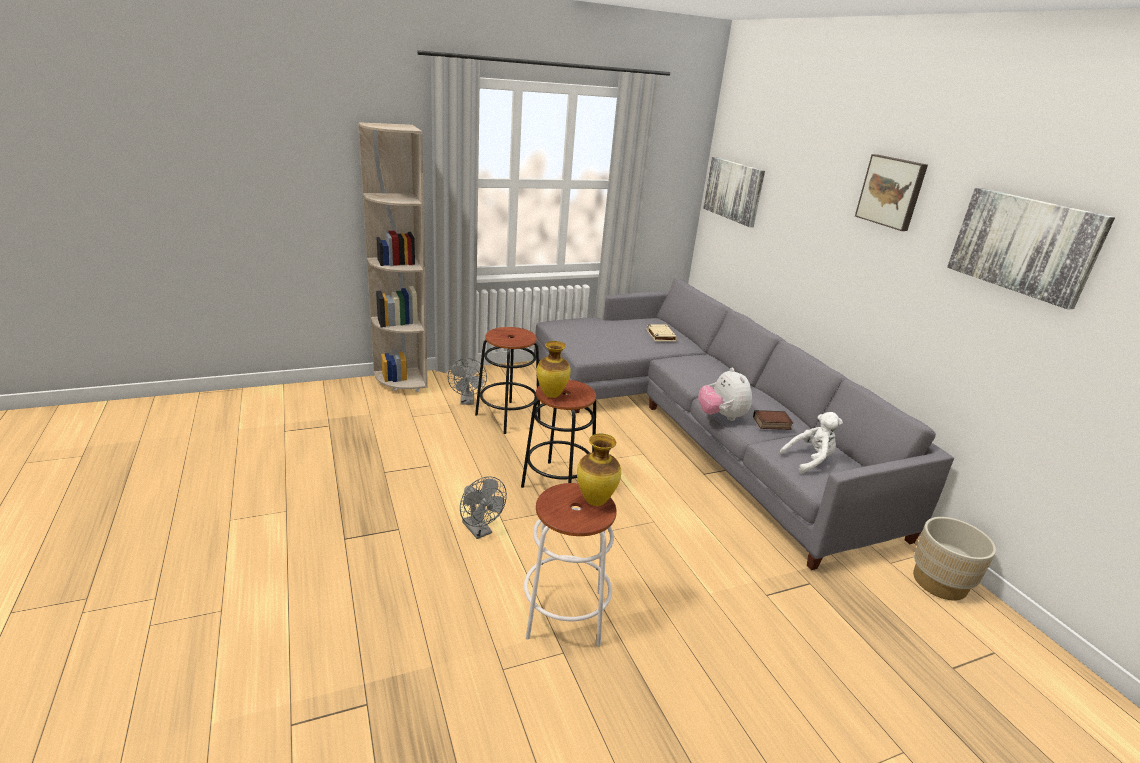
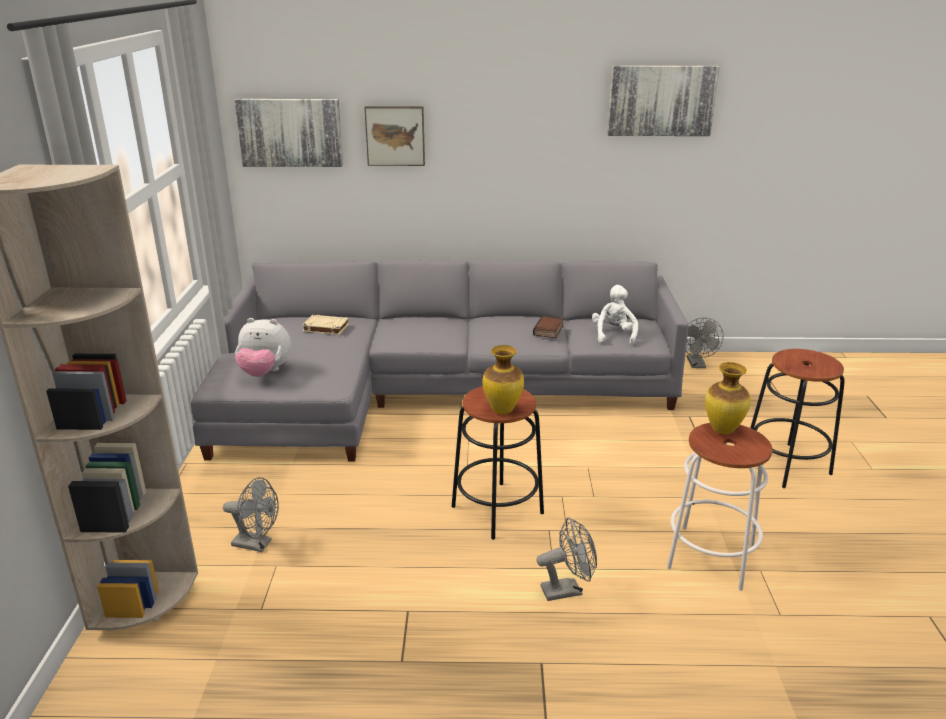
camera: 65 degrees left, 0 degrees up
black stool [475,327,540,434] -> black stool moved to [750,349,845,488]
plush toy [698,368,752,421] -> plush toy moved to [235,318,291,377]
picture [855,154,928,231] -> picture moved to [364,106,425,166]
beige planter [913,517,996,601] -> grey fan [686,317,724,368]

